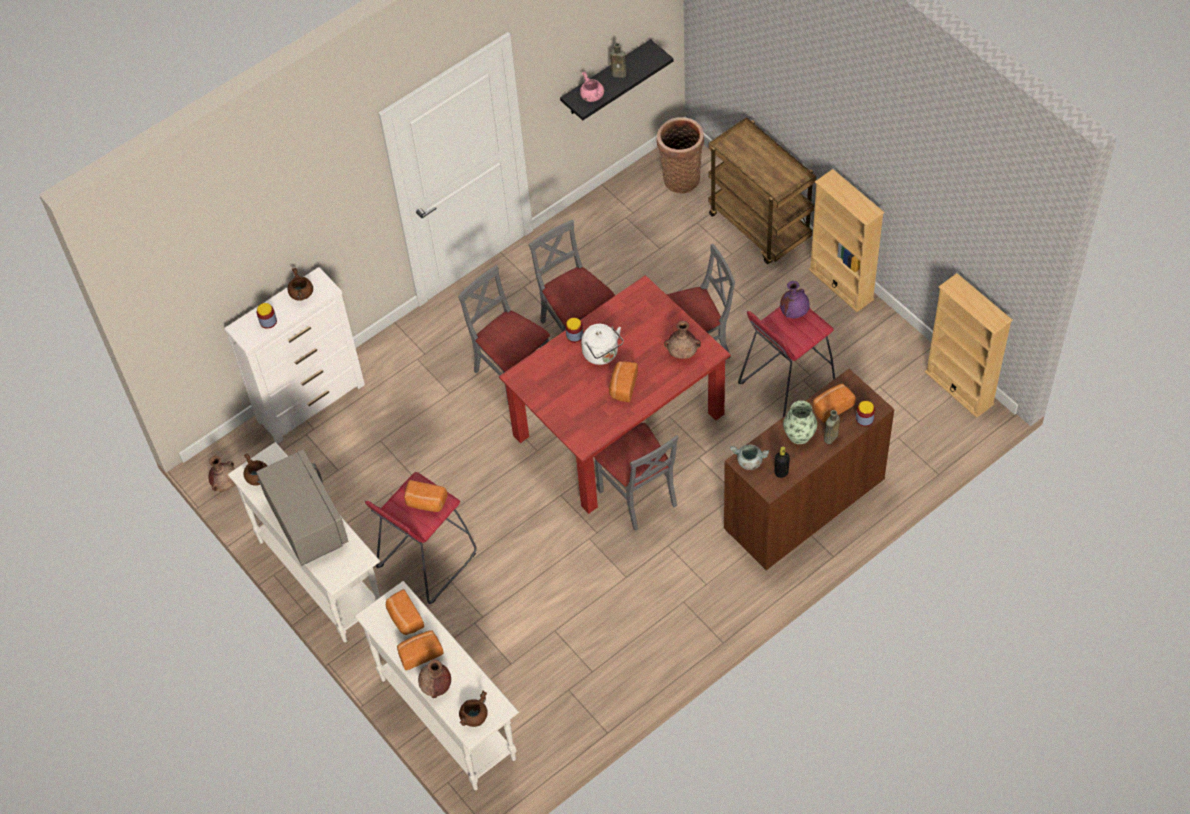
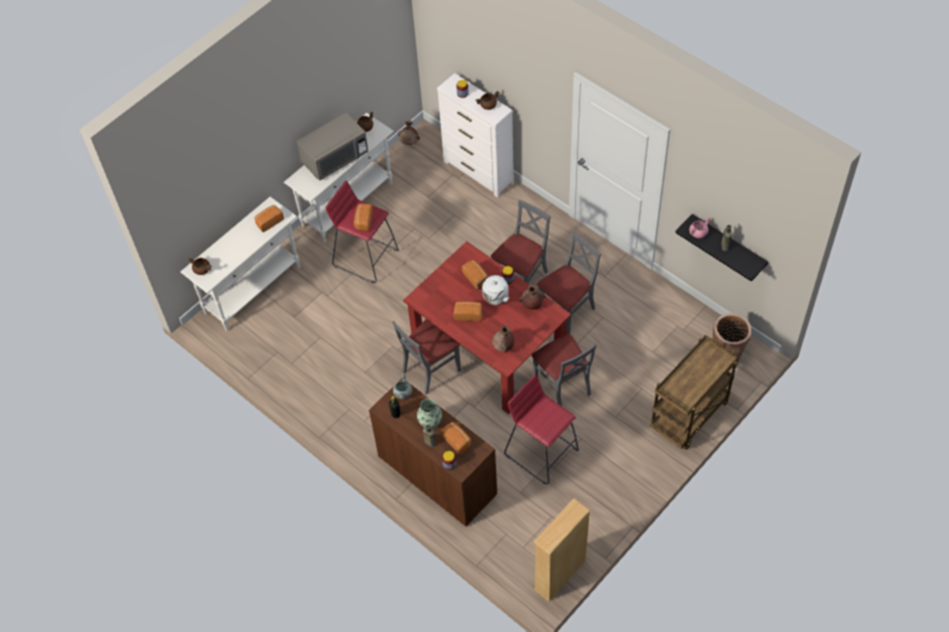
camera: 80 degrees right, 0 degrees up
bread [397,630,444,670] -> bread moved to [462,260,488,290]
brown vase [418,660,451,698] -> brown vase moved to [519,285,546,310]
purple vase [780,281,810,319] -> none
beige bookcase [809,169,884,312] -> none

